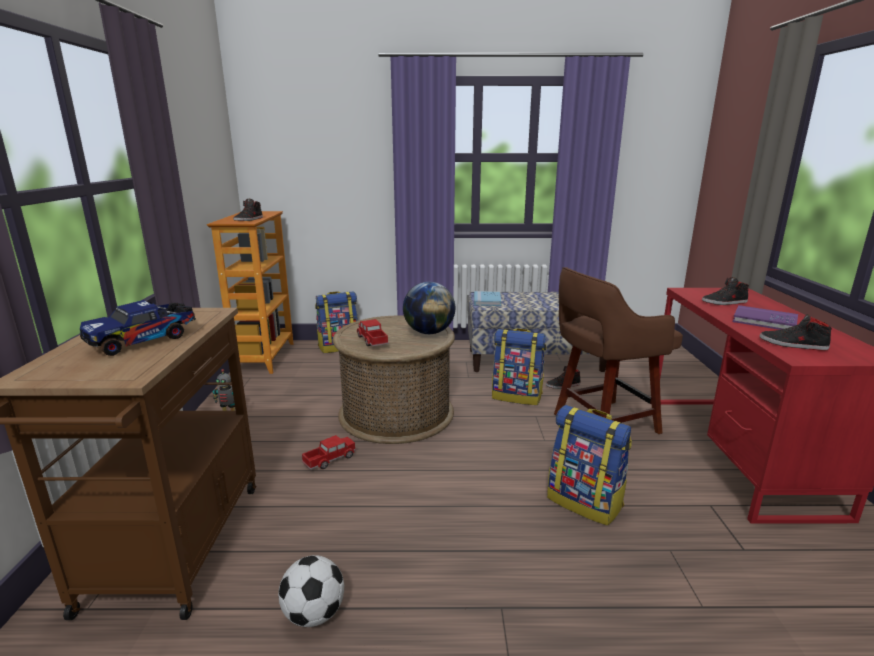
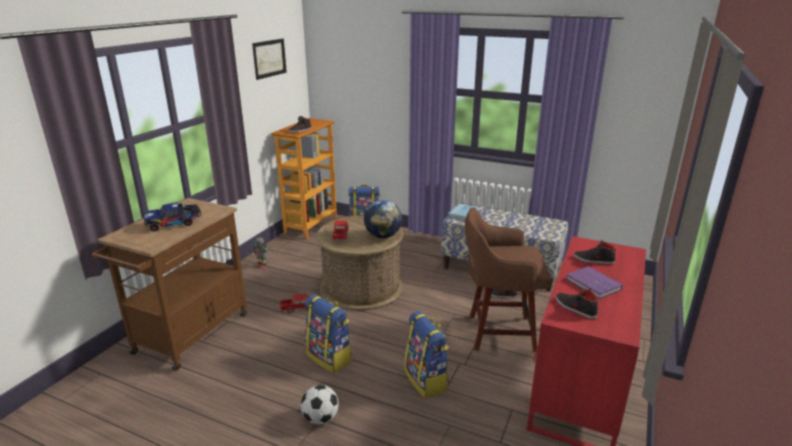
camera: 25 degrees right, 5 degrees up
football [278,555,344,627] -> football moved to [301,385,339,425]
backpack [492,328,546,405] -> backpack moved to [305,294,352,373]
none -> picture [252,39,287,80]

